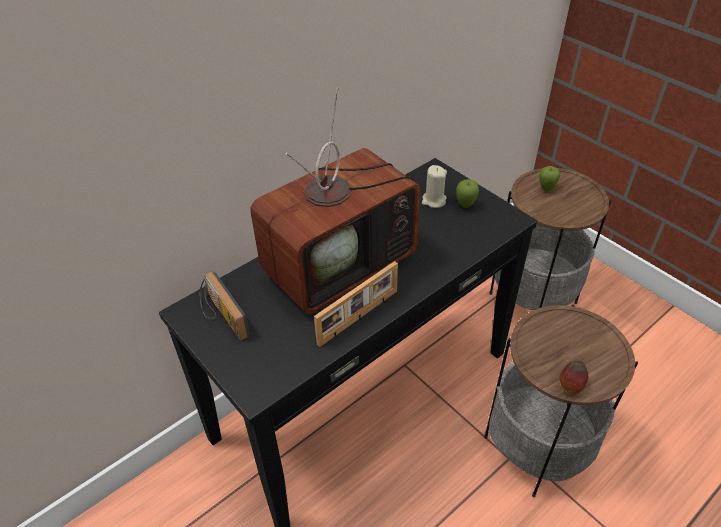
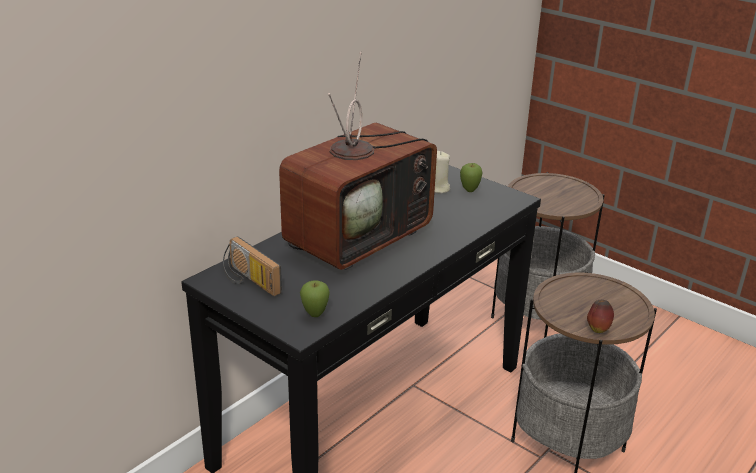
camera: 10 degrees left, 15 degrees down
picture frame [314,261,398,347] -> none
apple [539,166,561,191] -> apple moved to [300,280,330,317]

